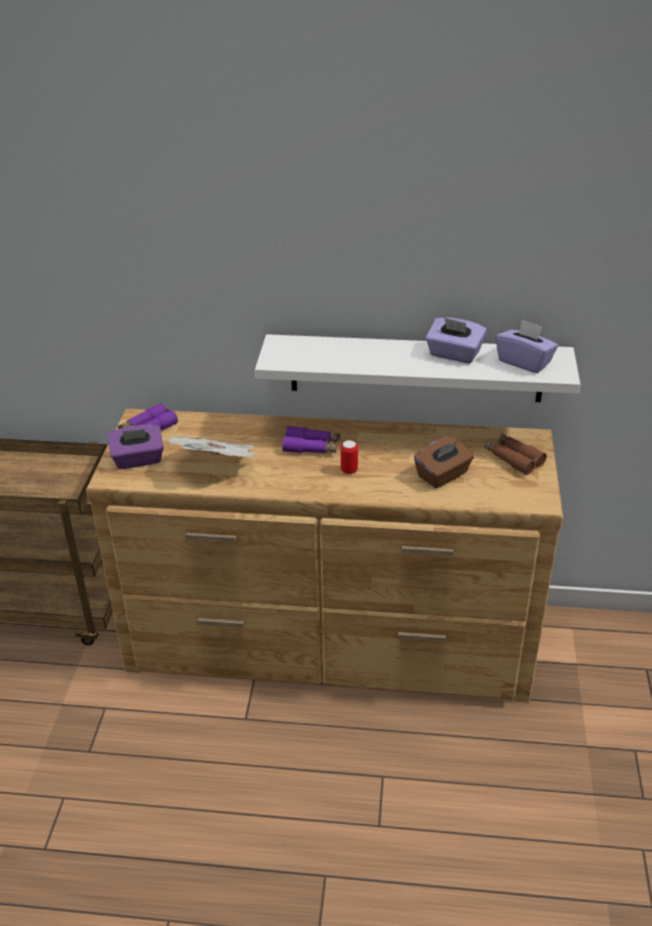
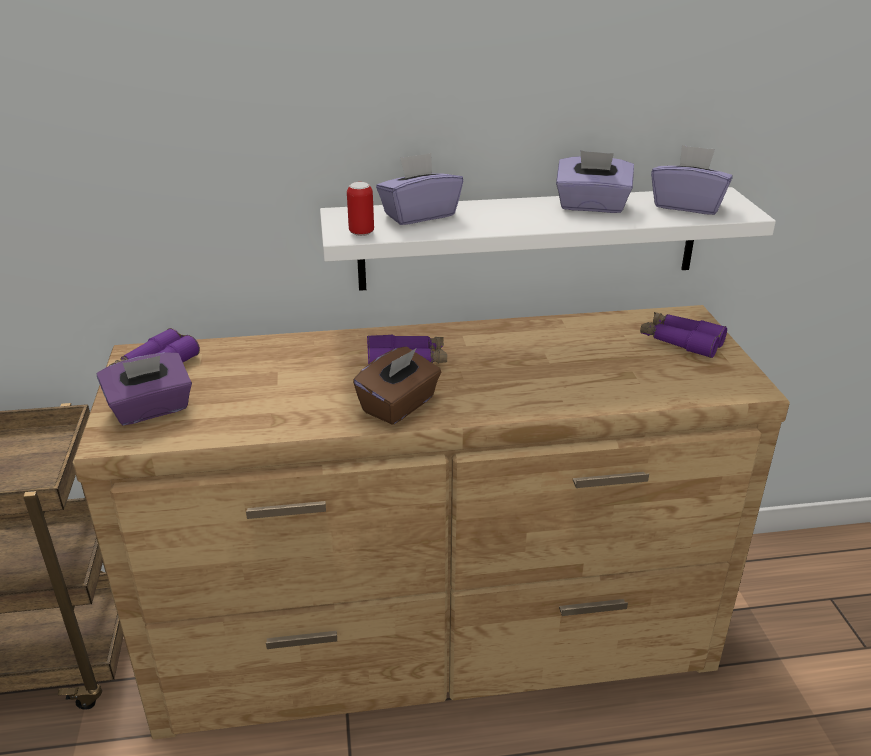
camera: 15 degrees left, 5 degrees down
newspaper [169,437,255,458] -> none
can [341,440,358,474] -> can moved to [347,182,374,236]
brown tissue box [414,436,474,488] -> brown tissue box moved to [353,346,441,425]
brown binoculars [484,433,547,475] -> purple binoculars [640,312,727,358]
none -> purple tissue box [376,153,463,225]

